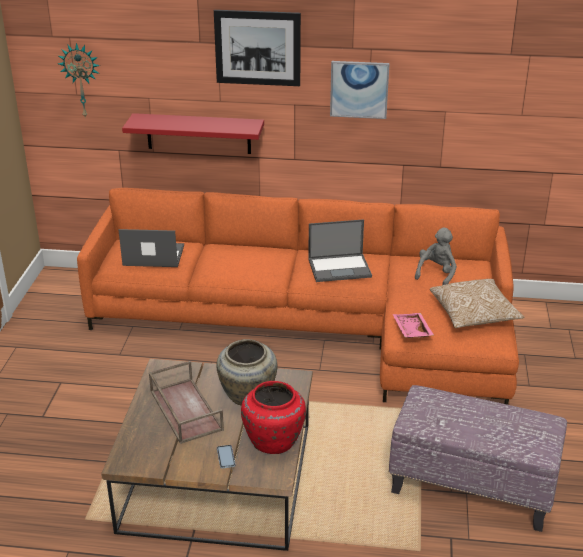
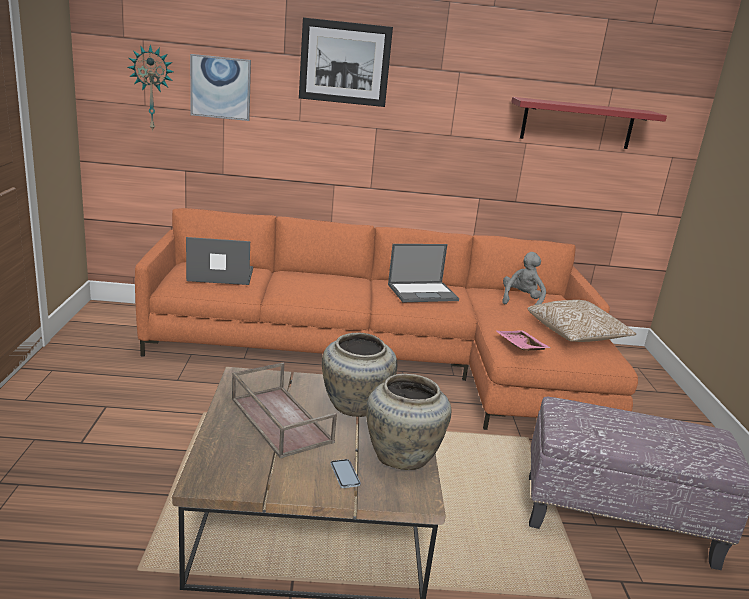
camera: 10 degrees left, 10 degrees down
red shelf [122,113,264,154] -> red shelf moved to [511,97,667,149]
red vase [241,381,306,454] -> beige vase [366,374,451,470]
picture [330,61,390,119] -> picture moved to [190,54,251,121]

